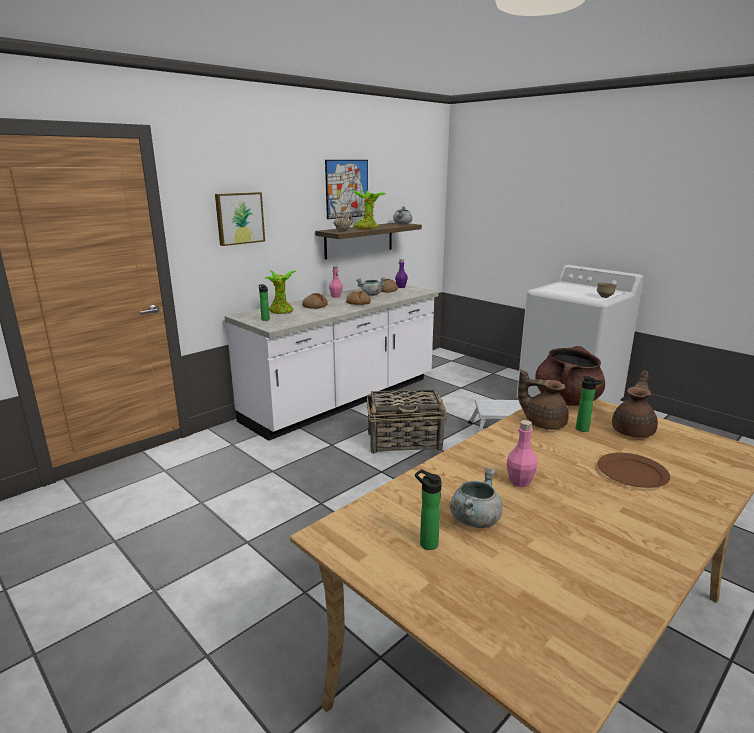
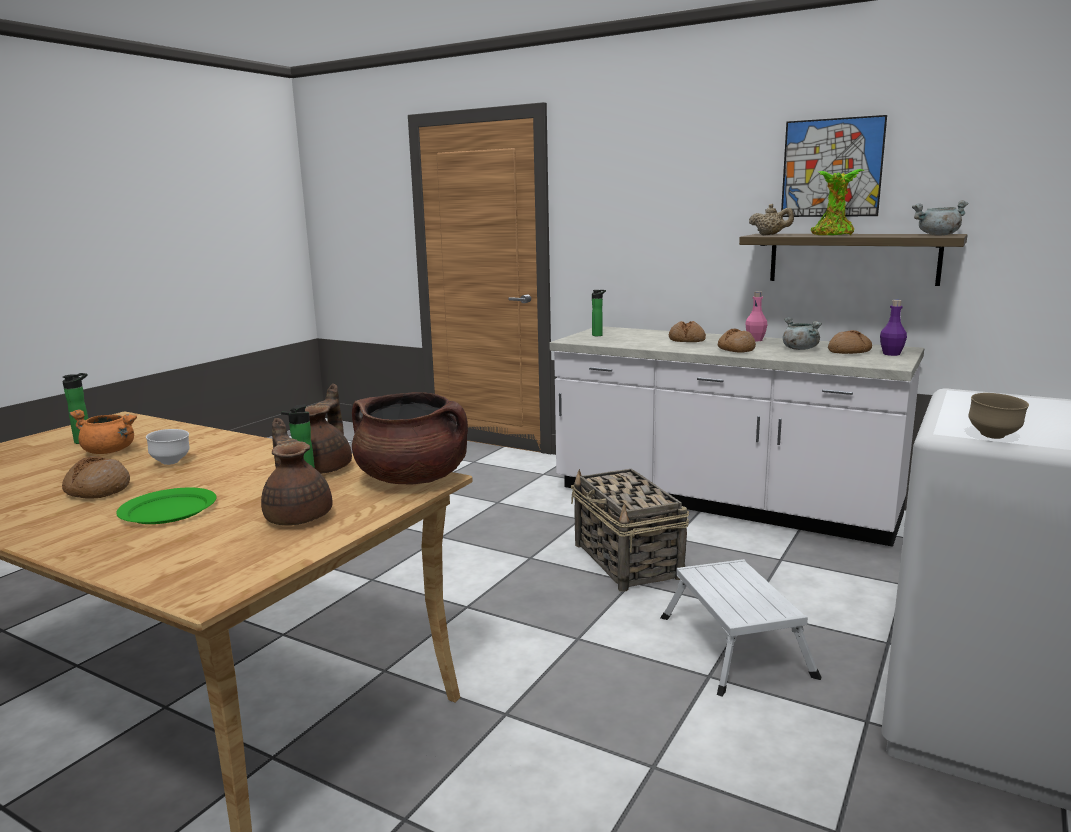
camera: 75 degrees right, 5 degrees down
picture [215,192,265,246] -> none
potted plant [264,270,296,314] -> none
grey cooking pot [450,468,503,528] -> orange cooking pot [69,409,137,454]
pink bottle [507,420,537,487] -> white bowl [146,429,189,465]
brown plate [598,453,670,488] -> green plate [116,488,217,524]
brown teapot [612,370,658,437] -> brown teapot turned 135 degrees counterclockwise [261,418,333,525]
none -> bread [62,456,130,499]

